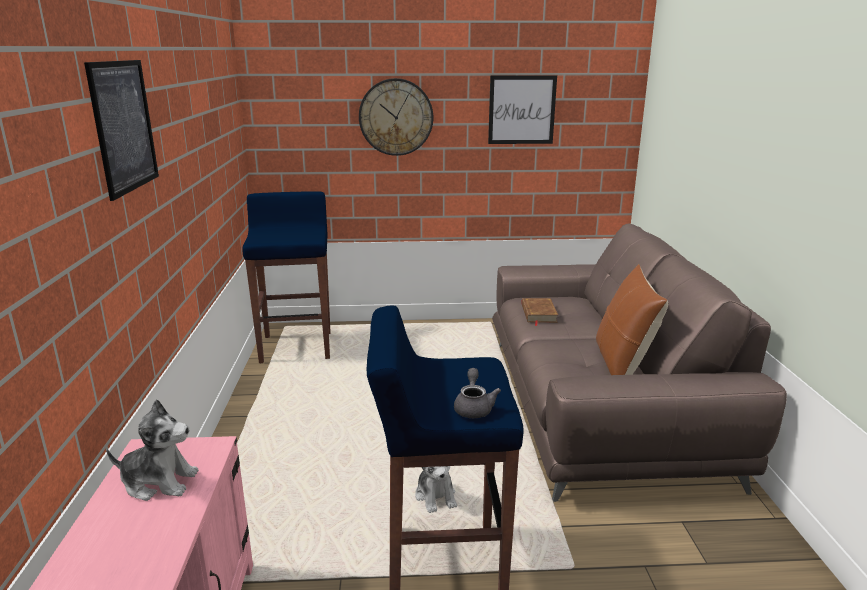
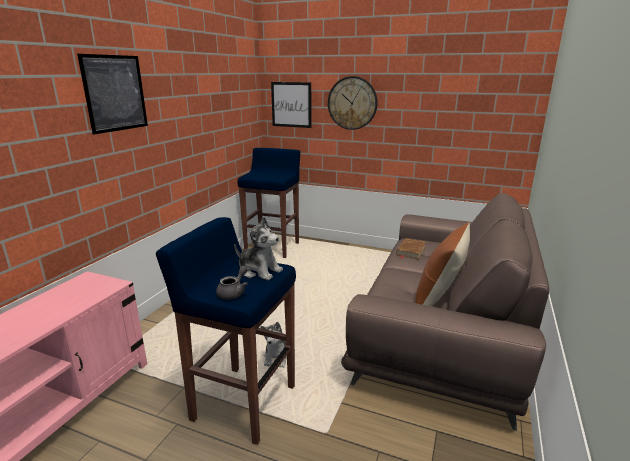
camera: 25 degrees right, 0 degrees up
plush toy [106,399,199,501] -> plush toy moved to [234,217,283,280]
picture [488,75,557,144] -> picture moved to [271,82,311,128]

